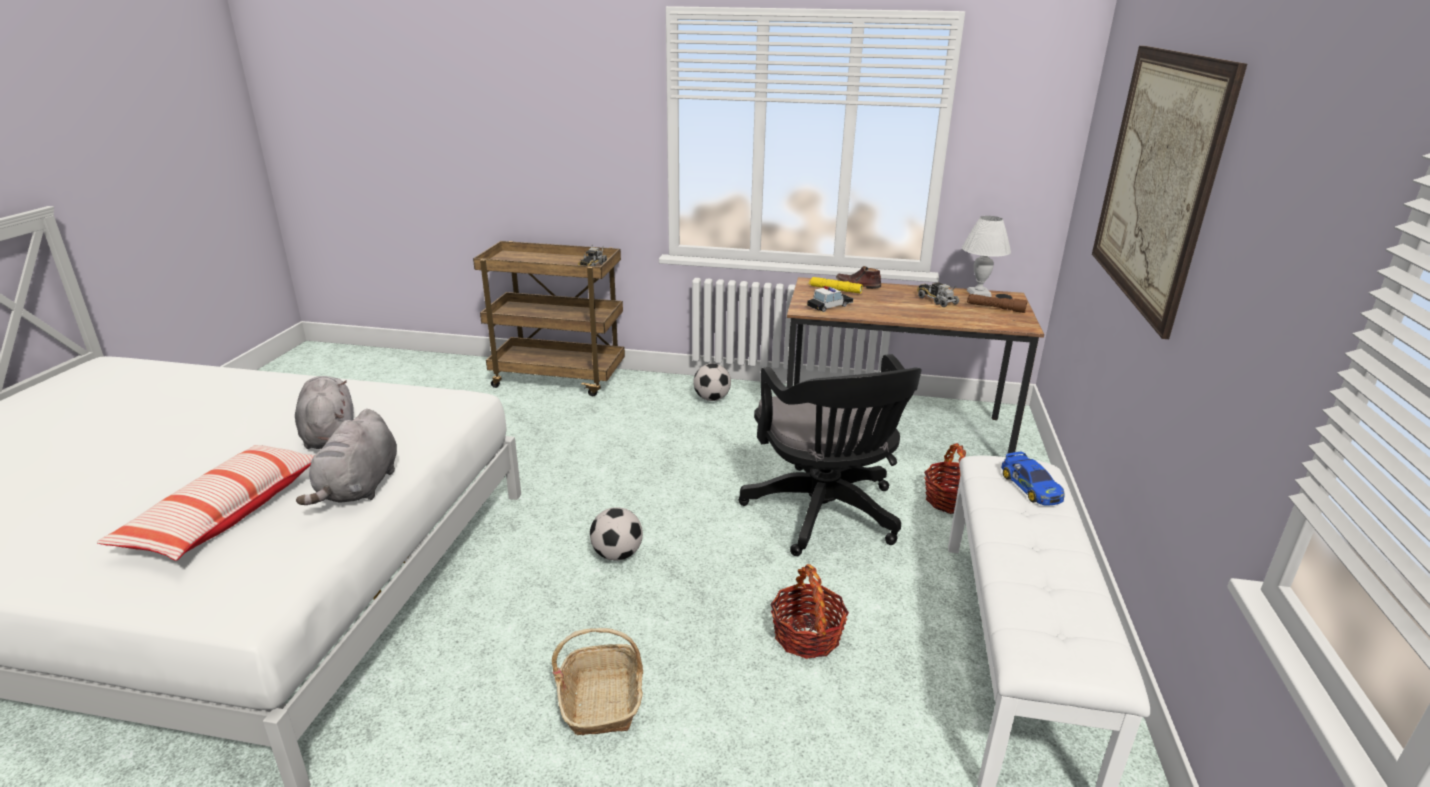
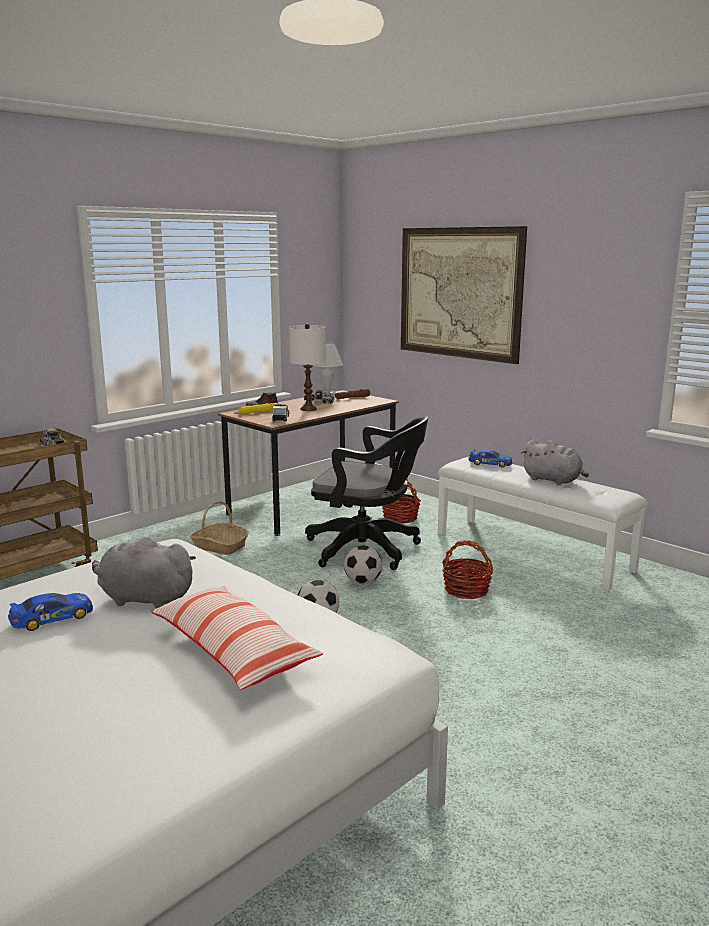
camera: 55 degrees left, 10 degrees down
grey plush toy [296,409,397,505] -> grey plush toy moved to [521,440,589,485]
basket [552,628,643,736] -> basket moved to [190,501,249,555]
football [693,363,731,401] -> football moved to [344,545,382,584]
none -> toy car [8,593,93,631]
none -> white table lamp [289,324,326,411]

